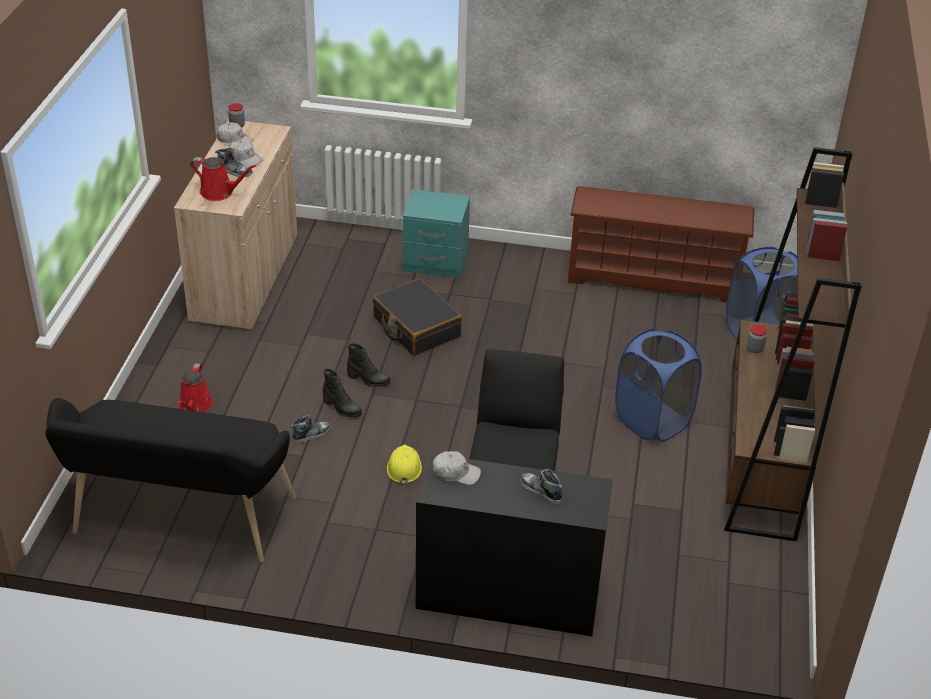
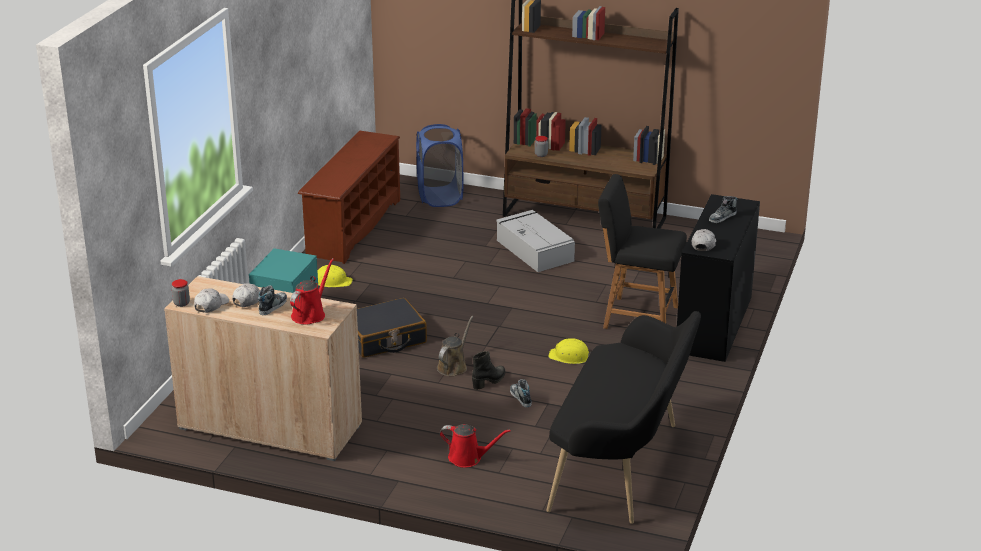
camera: 80 degrees left, 10 degrees down
black boot [347,343,391,387] -> brown watering can [437,316,473,376]
blue laundry basket [615,329,702,442] -> grey storage box [496,210,575,272]
none -> yellow hard hat [317,265,353,287]

